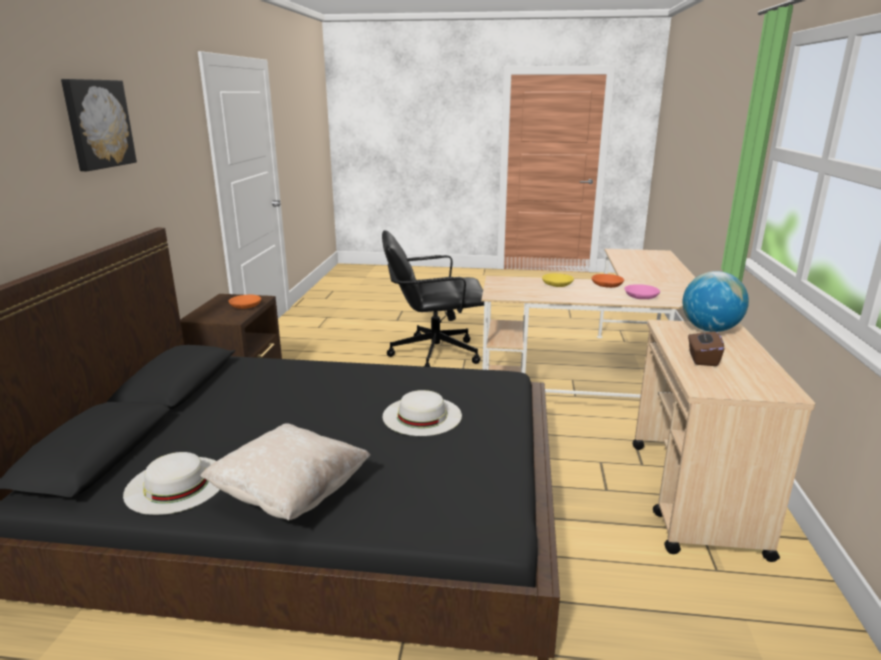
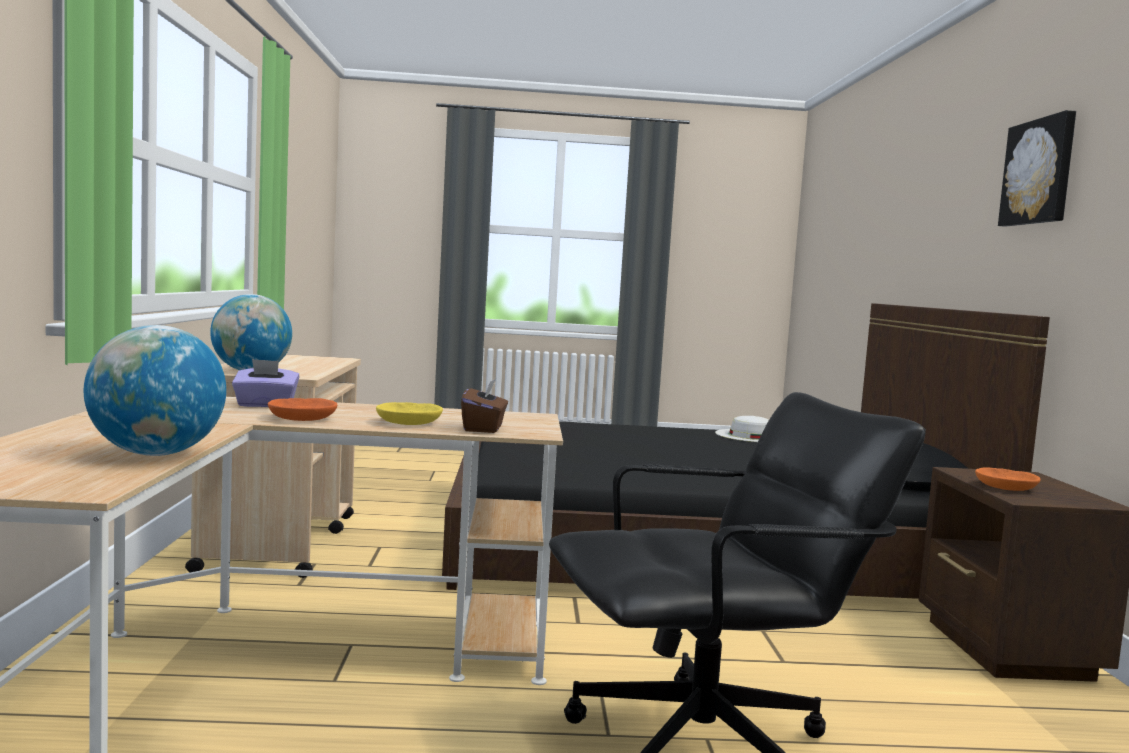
camera: 170 degrees right, 15 degrees down
beige pillow [200,423,370,521] -> none
white hat [383,390,462,436] -> none
pink bowl [624,284,660,299] -> purple tissue box [232,359,300,407]
brown tissue box [688,326,724,366] -> brown tissue box moved to [461,379,508,433]
none -> globe [84,325,226,456]

